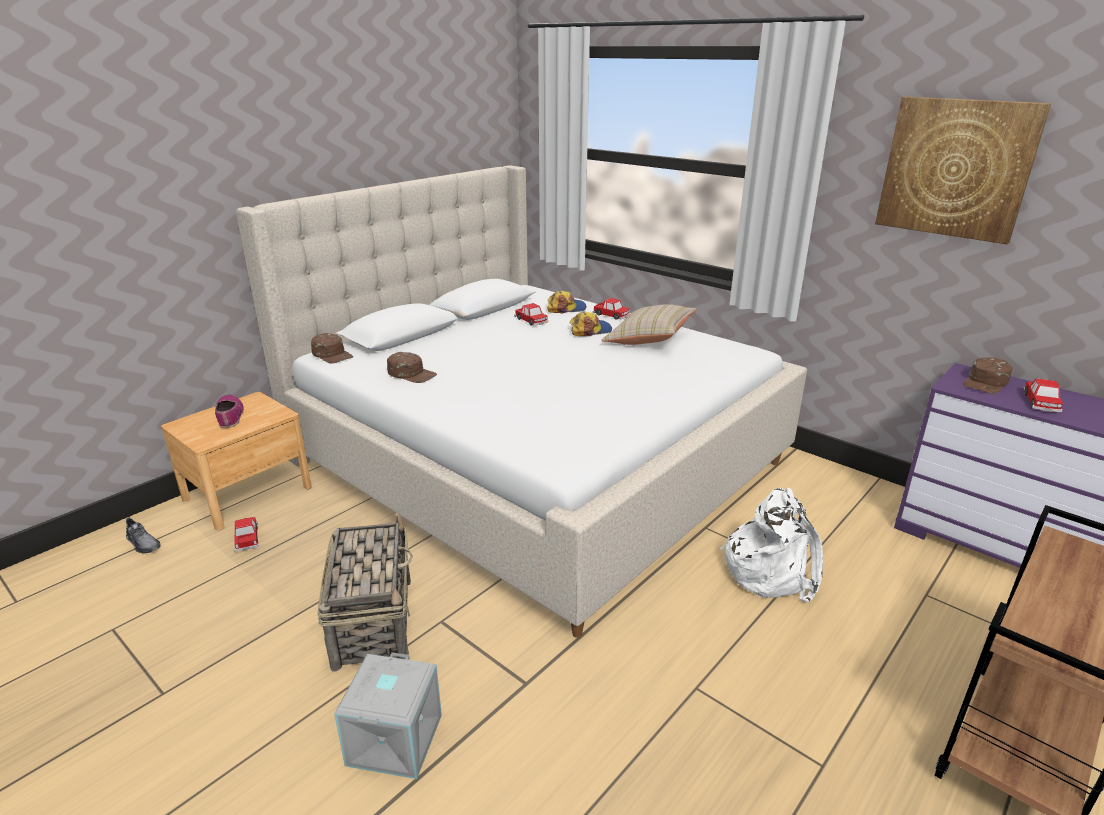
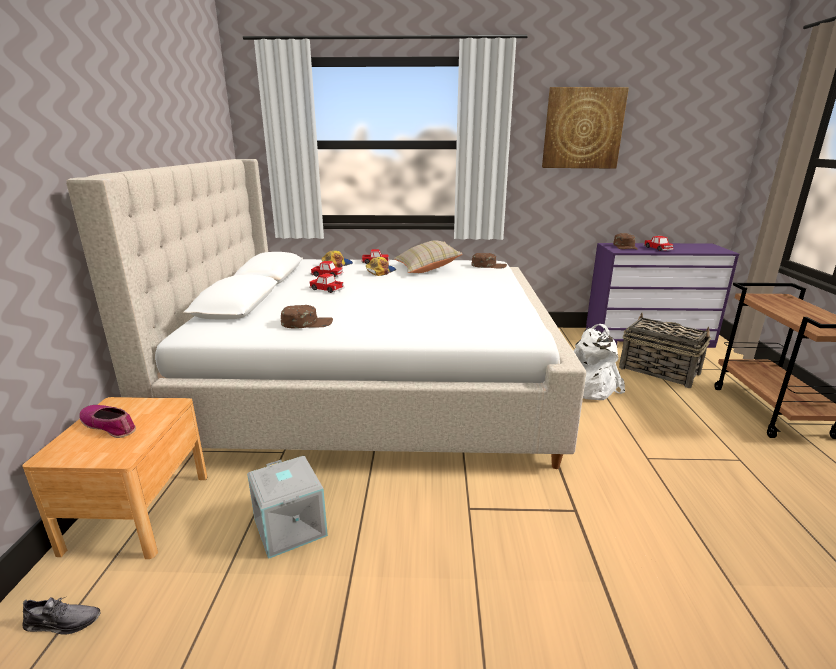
camera: 40 degrees left, 5 degrees down
toy car [234,517,259,552] -> toy car moved to [309,273,345,293]
brown cap [311,333,353,364] -> brown cap moved to [471,253,507,269]
basket [317,515,413,671] -> basket moved to [619,313,711,388]
grey storage box [334,652,442,779] -> grey storage box moved to [247,456,328,559]

